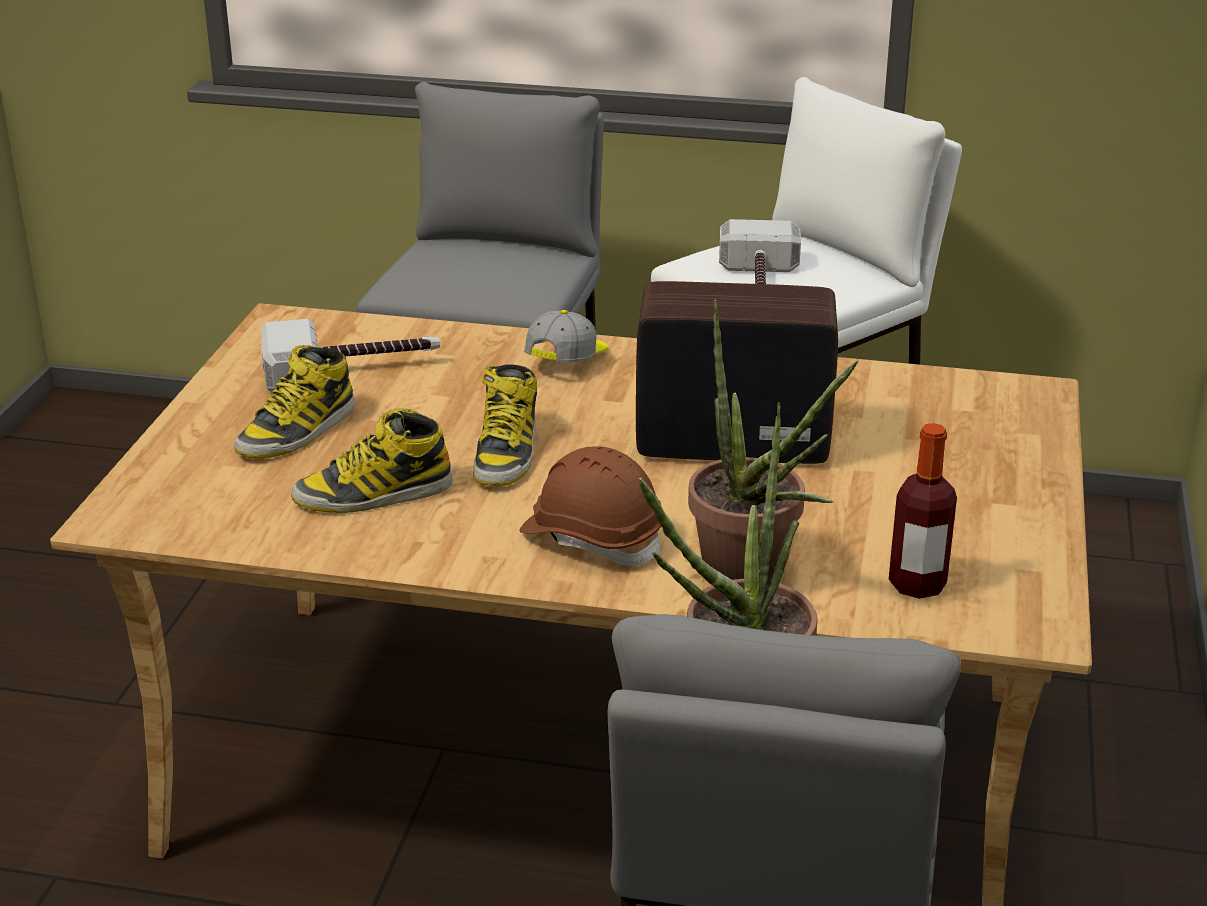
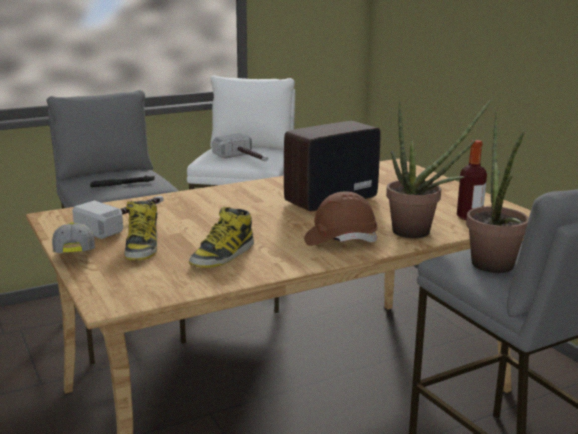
camera: 40 degrees left, 10 degrees down
boot [473,364,537,487] -> none
cap [524,310,608,362] -> cap moved to [52,222,95,253]
none -> black flashlight [90,175,154,187]

